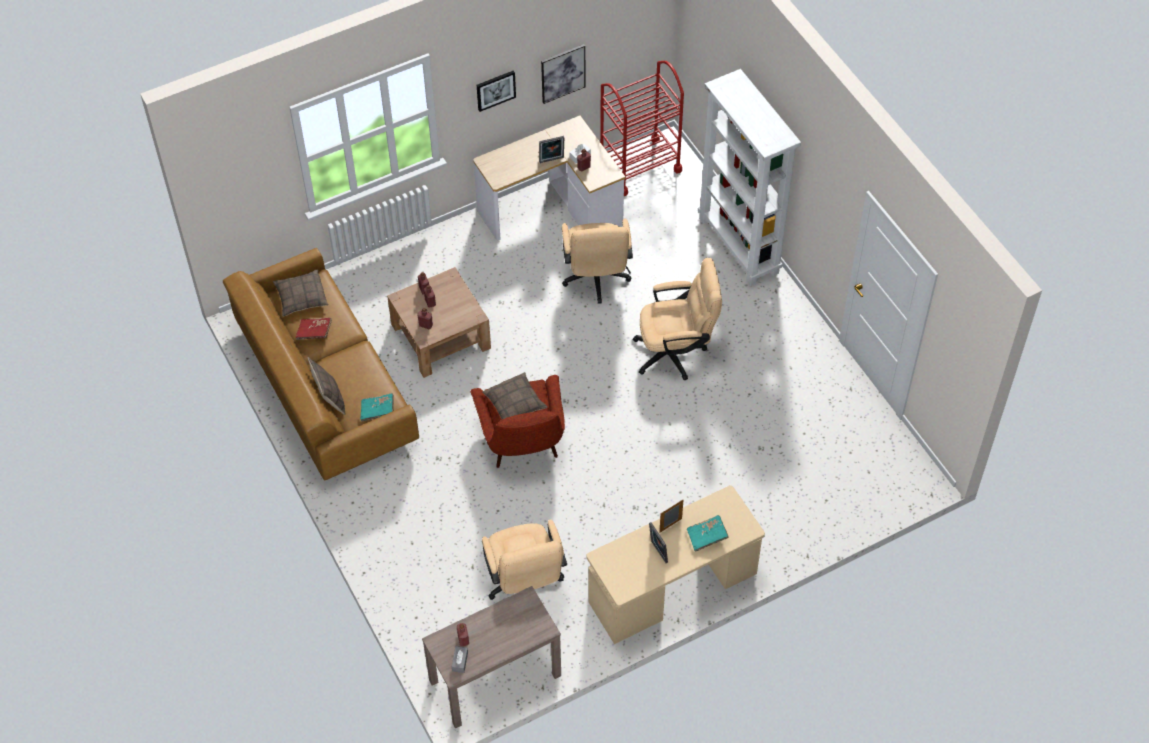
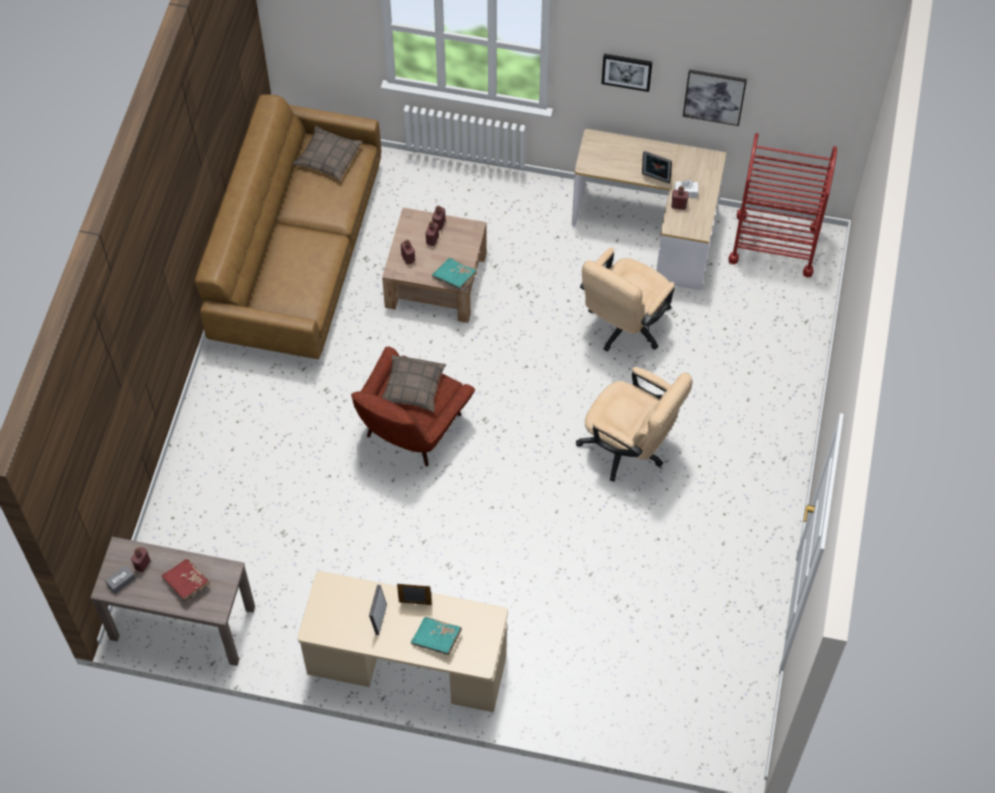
camera: 40 degrees right, 5 degrees up
red book [295,318,332,340] -> red book moved to [161,559,210,601]
pillow [308,357,345,415] -> none
turquoise book [360,393,394,421] -> turquoise book moved to [432,258,478,290]
beige office chair [482,520,567,600] -> none
white bookcase [698,69,801,286] -> none

